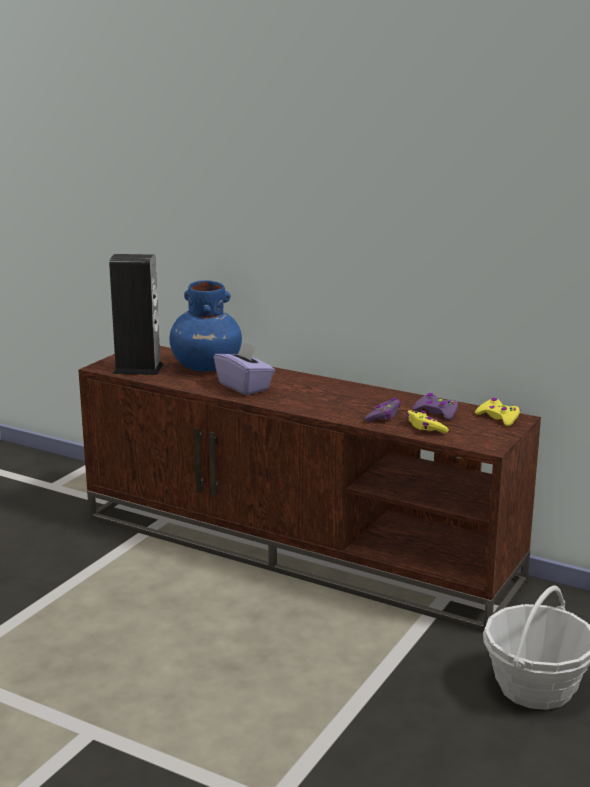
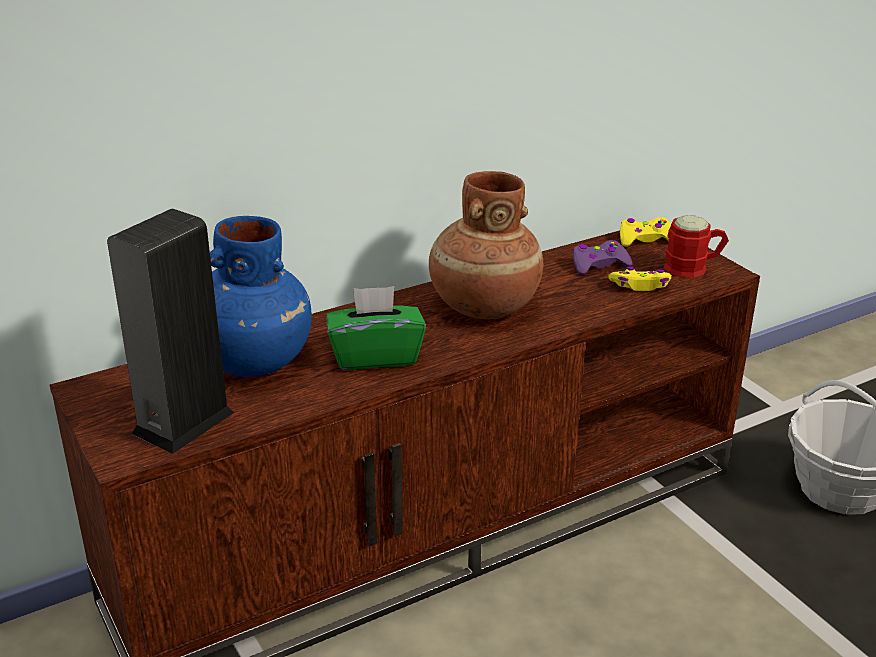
camera: 60 degrees left, 10 degrees up
purple tissue box [214,340,275,395] -> green tissue box [326,286,426,370]
purple game controller [364,398,401,422] -> none
none -> brown vase [429,171,543,320]
none -> red mug [664,215,729,278]

